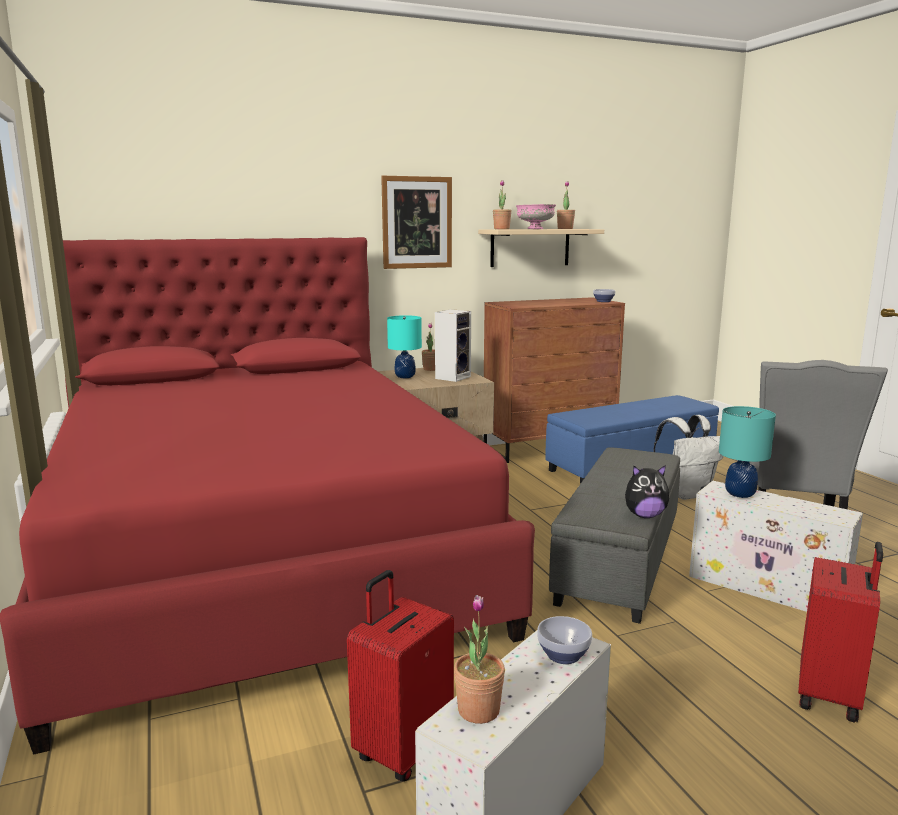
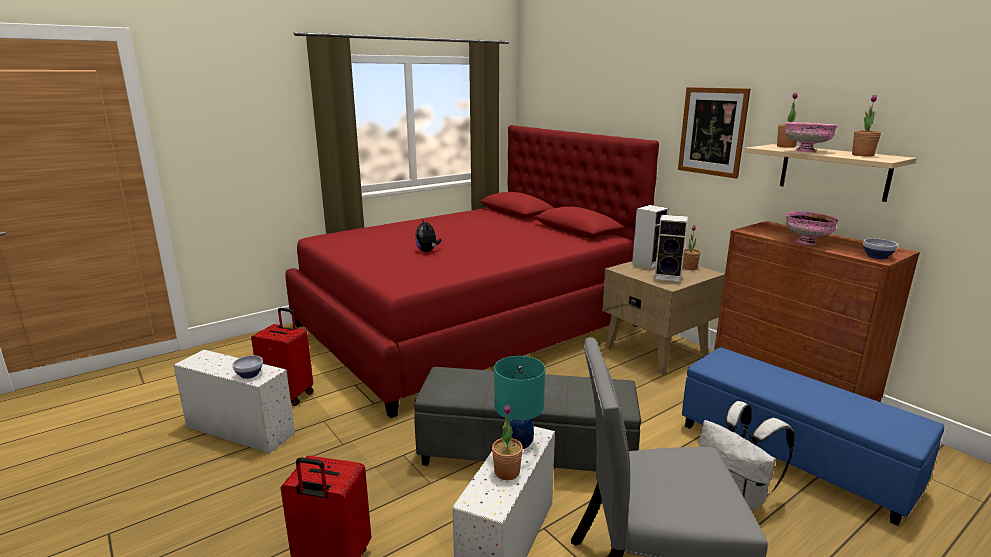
camera: 75 degrees right, 5 degrees up
turquoise table lamp [387,315,422,378] -> speaker [632,205,669,269]
potted plant [454,595,505,724] -> potted plant moved to [492,404,523,480]
plush toy [625,465,669,518] -> plush toy moved to [415,218,441,252]
none -> pink bowl [785,211,840,245]

